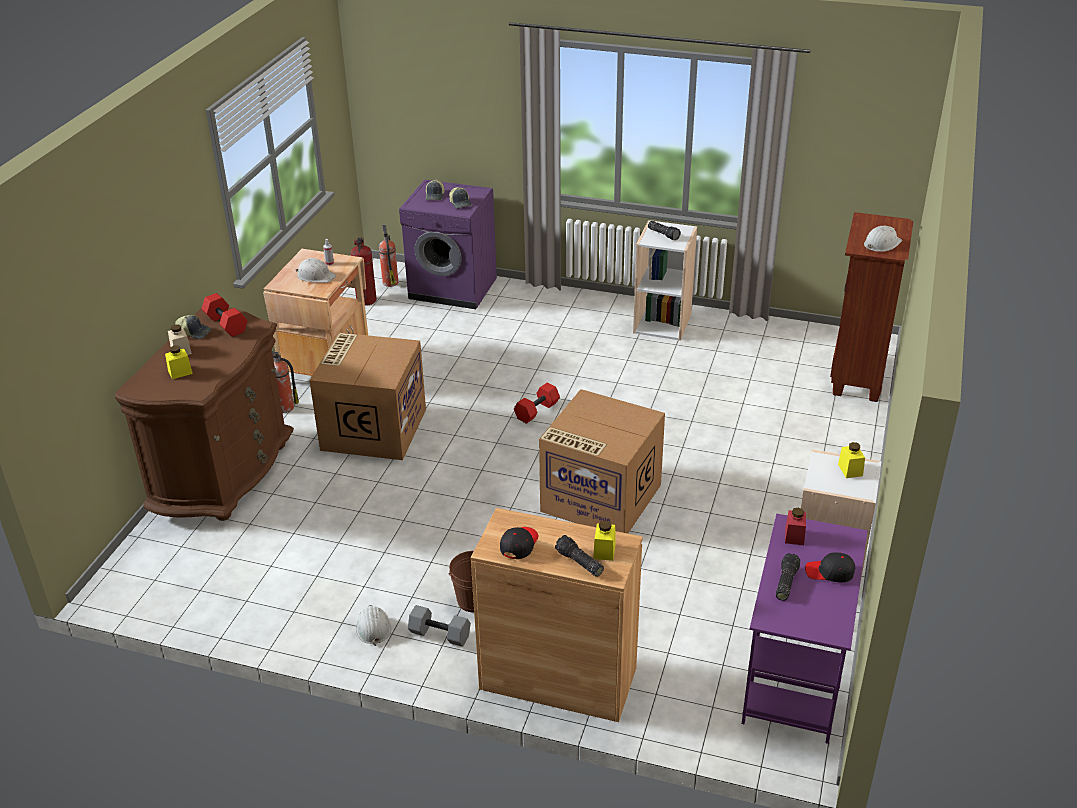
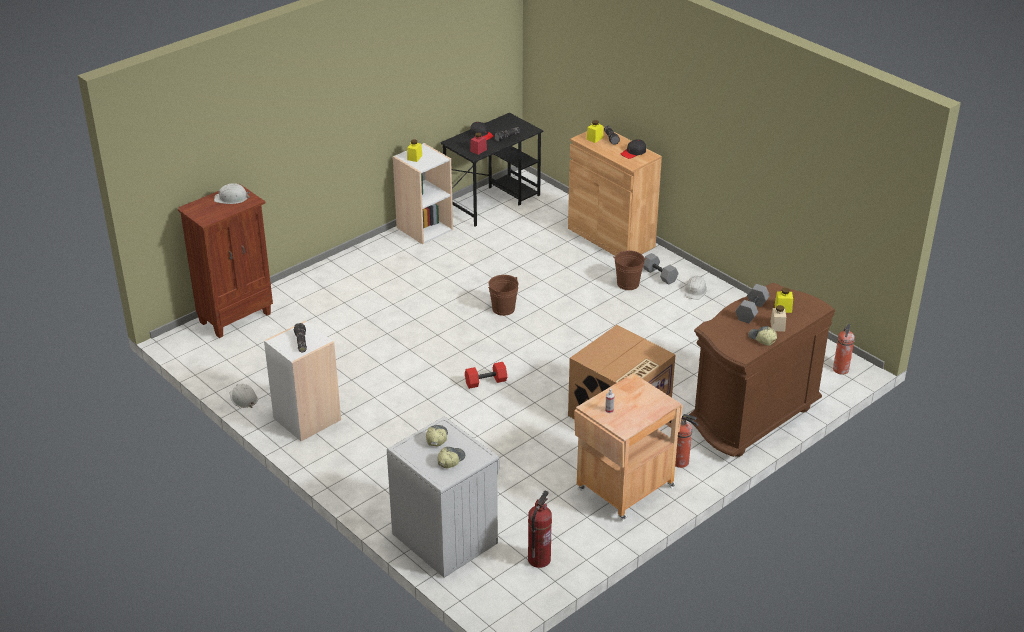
camera: 150 degrees left, 0 degrees up
red dumbbell [202,293,247,337] -> none
white hard hat [296,258,336,283] -> white hard hat moved to [230,384,258,408]
fire extinguisher [379,225,398,287] -> fire extinguisher moved to [833,324,855,375]
purple washing machine [399,180,497,309] -> white washing machine [387,416,499,578]
cardboard box [539,389,665,533] -> brown bucket [488,275,518,316]
purple desk [742,513,868,744] -> black desk [440,113,543,227]
none -> grey dumbbell [735,284,770,323]

